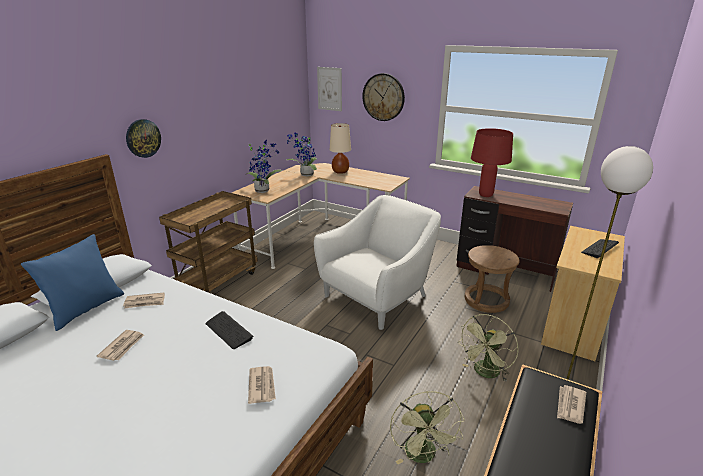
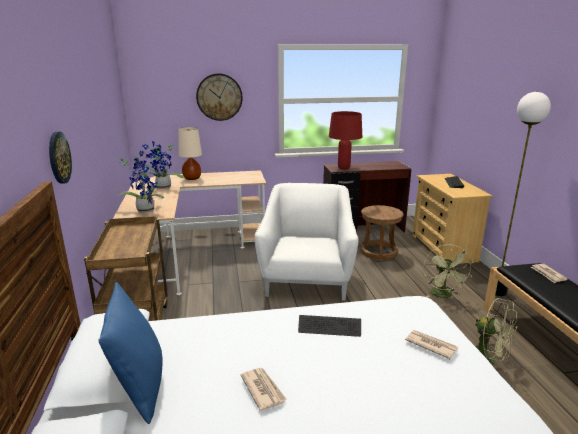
camera: 40 degrees left, 5 degrees down
newspaper [123,293,165,309] -> none
picture [317,67,342,111] -> none

